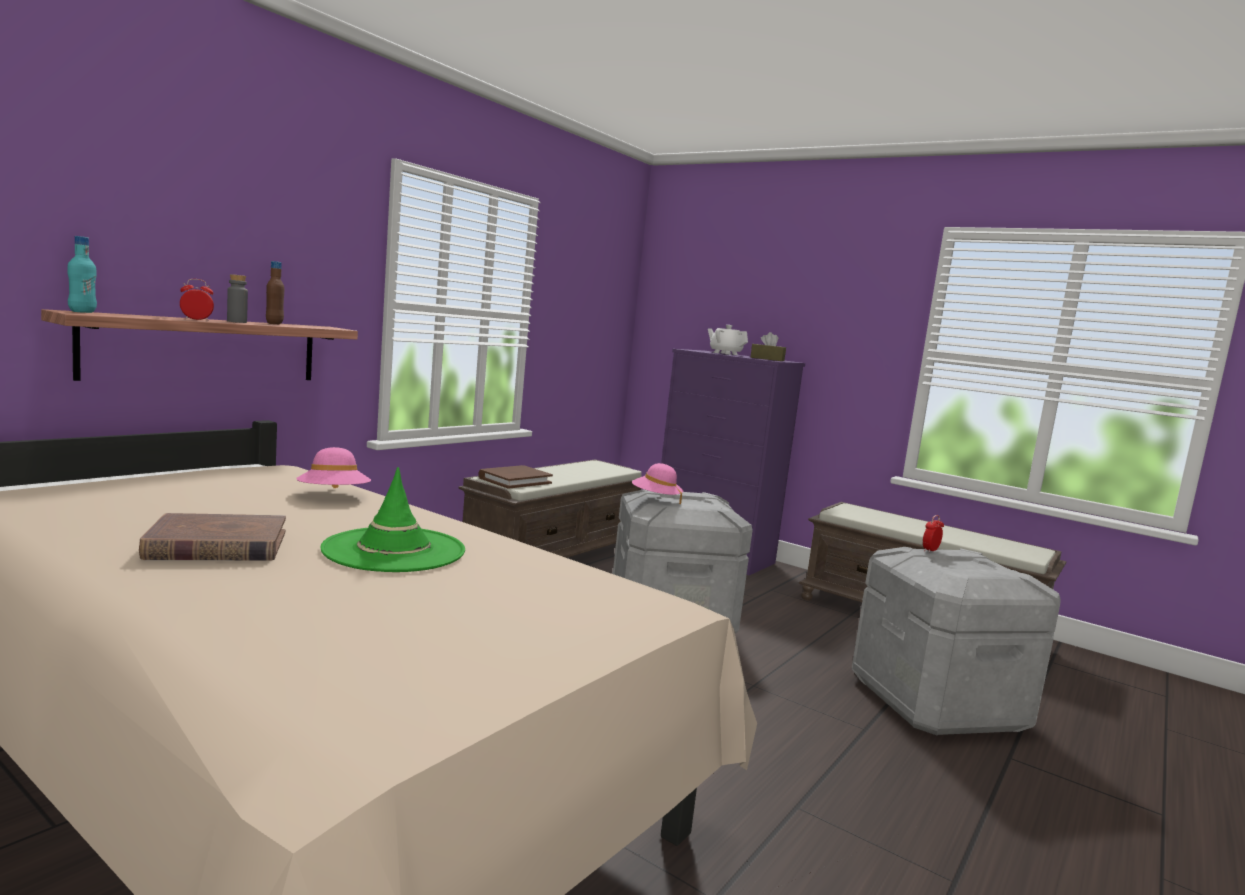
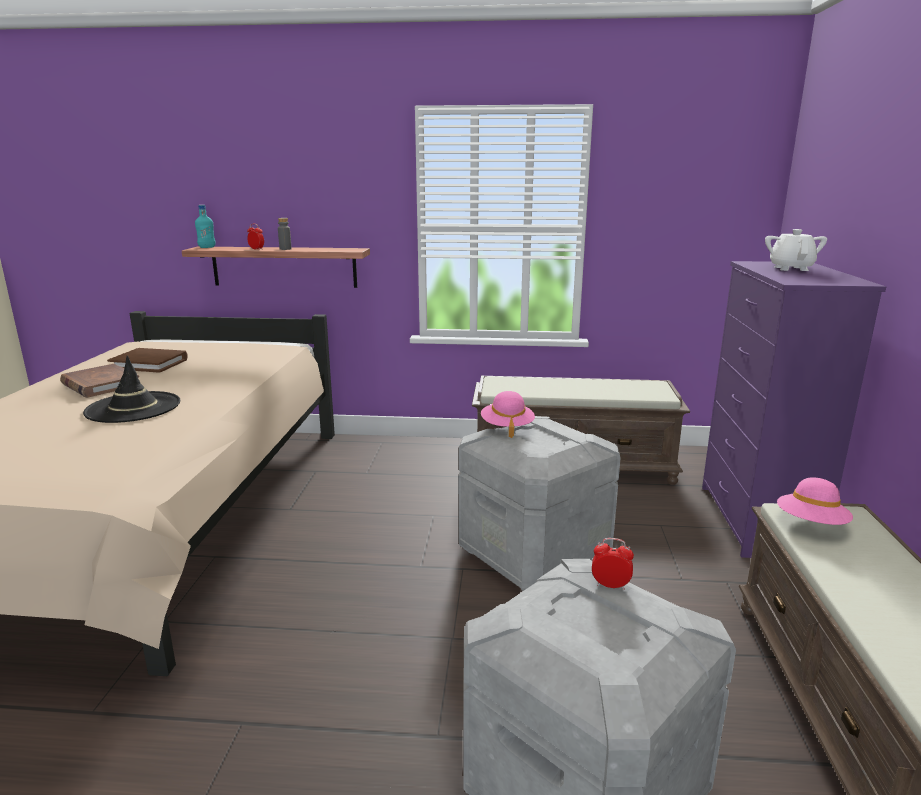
camera: 60 degrees right, 10 degrees up
brown bottle [266,261,284,324] -> none
pink hat [296,447,371,488] -> pink hat moved to [777,477,853,525]
green hat [320,467,465,572] -> black hat [83,356,180,423]
brown book [479,465,553,489] -> brown book moved to [107,348,188,373]
brown tissue box [751,332,786,361] -> none

